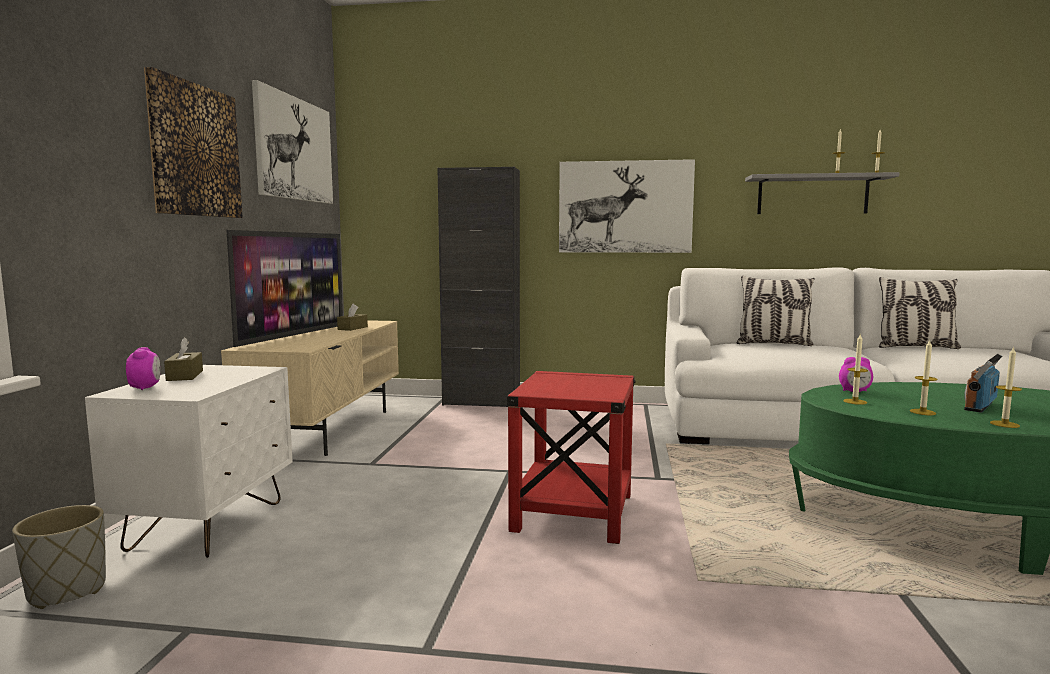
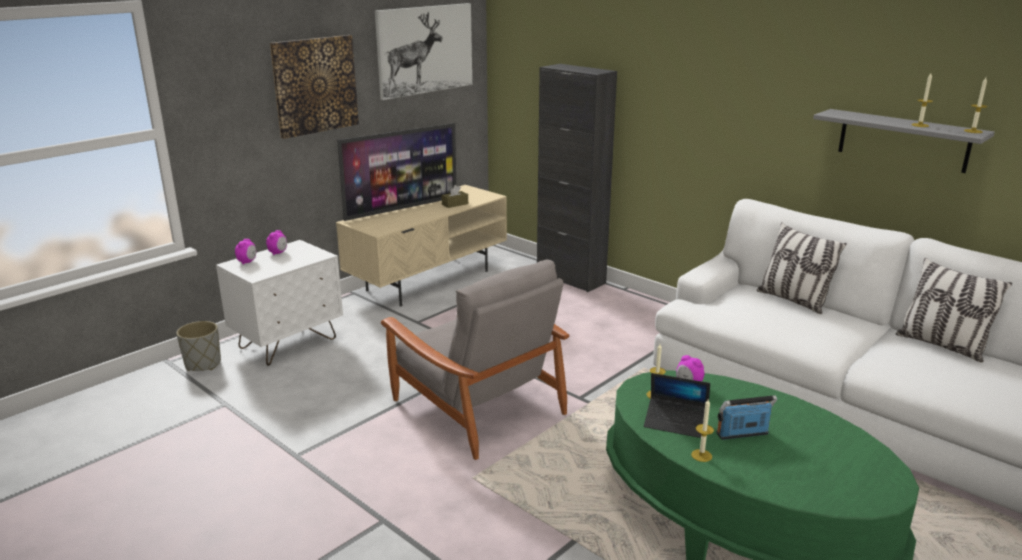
camera: 35 degrees right, 15 degrees up
brown tissue box [164,337,203,381] -> alarm clock [266,230,287,255]
red side table [507,371,636,544] -> grey armchair [381,260,569,460]
picture [559,159,695,253] -> none
candle [910,339,938,415] -> laptop [644,373,710,438]

